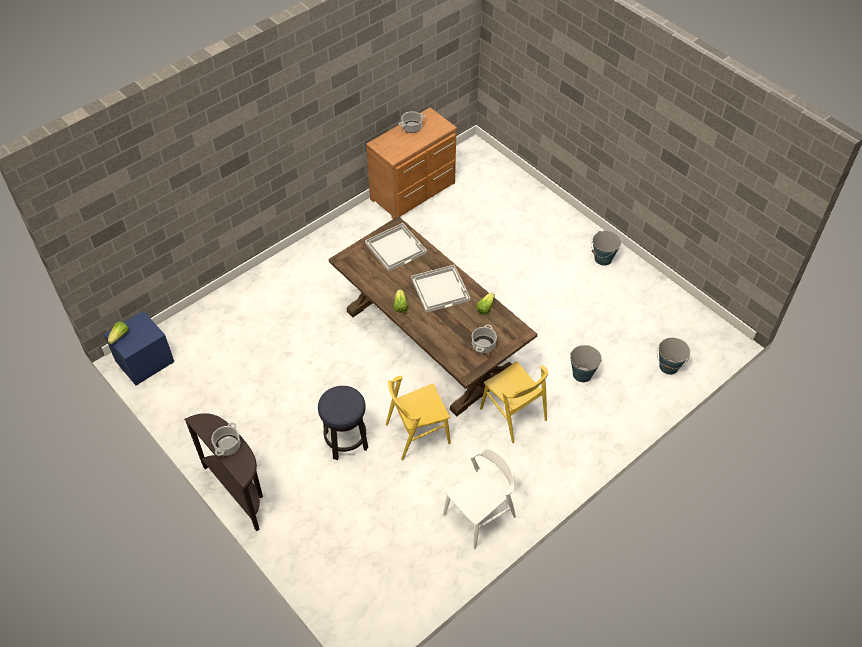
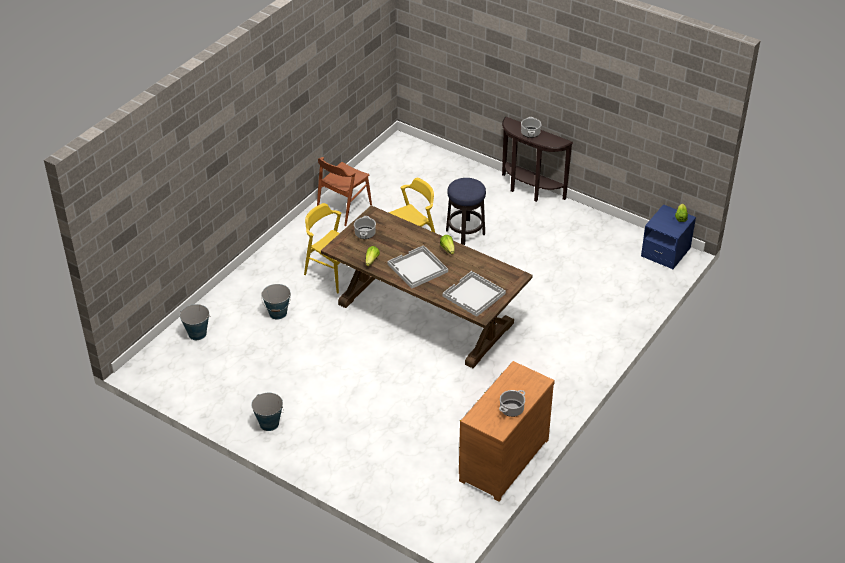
camera: 165 degrees right, 10 degrees down
white chair [443,446,516,549] -> brown chair [317,157,372,226]

